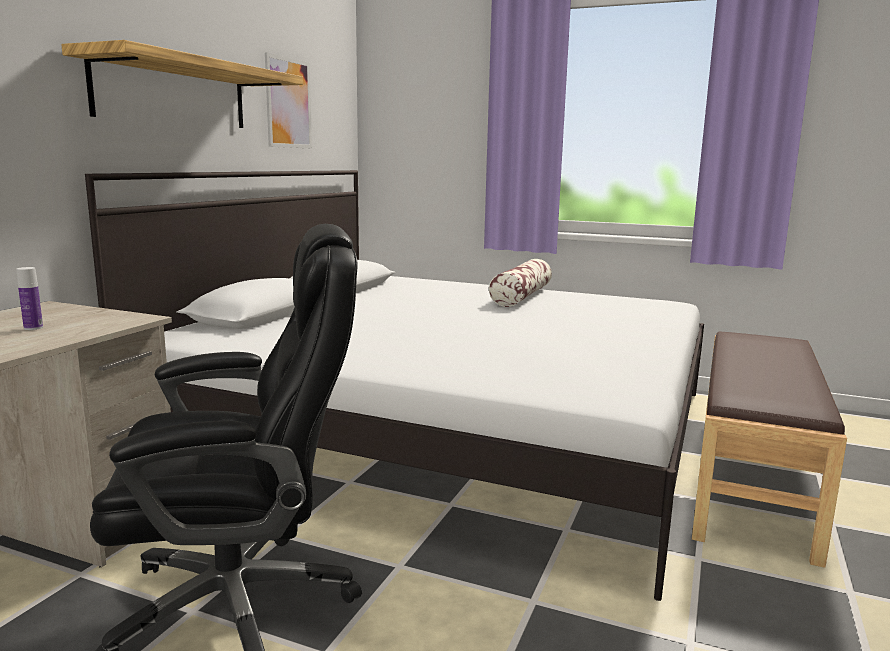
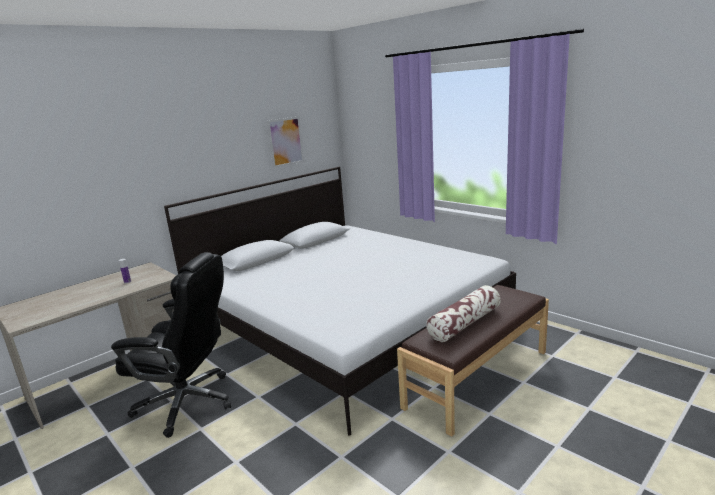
camera: 25 degrees right, 5 degrees up
shelf [61,40,303,128] -> none
pillow [489,259,552,307] -> pillow moved to [426,285,501,342]

